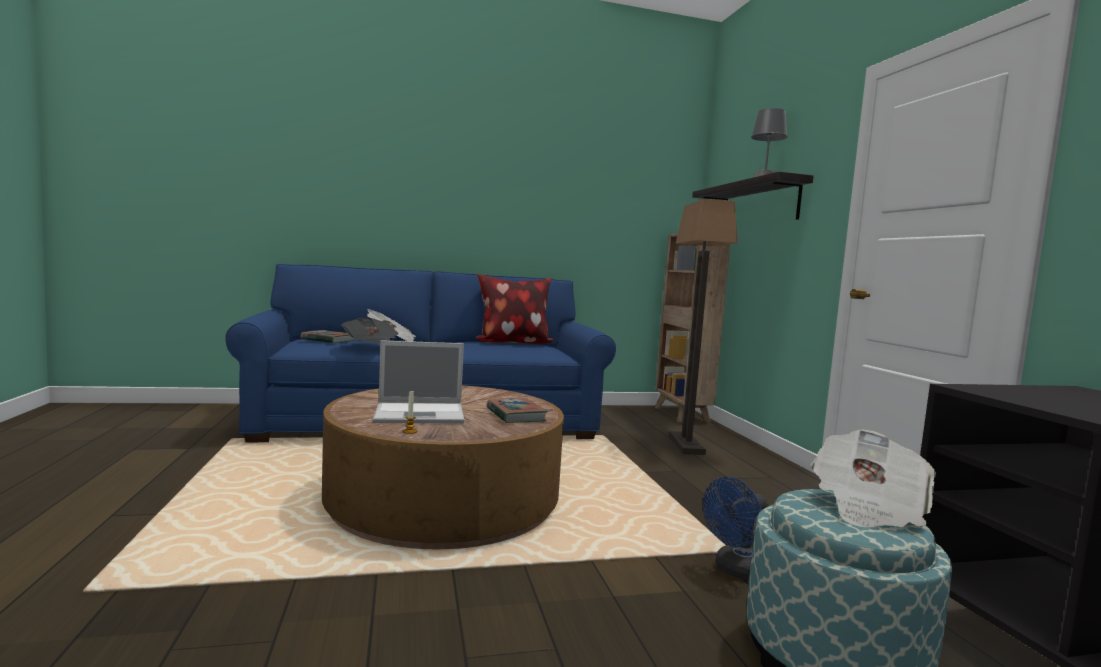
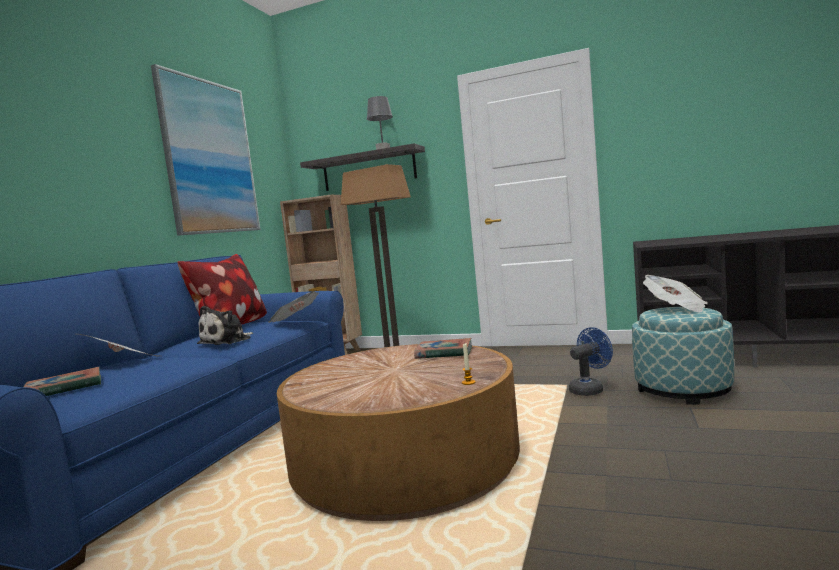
camera: 55 degrees left, 0 degrees up
newspaper [341,318,398,344] -> newspaper moved to [269,291,319,323]
laptop [373,340,465,423] -> none
blue fan [703,477,768,580] -> blue fan turned 120 degrees counterclockwise [569,327,613,396]
none -> picture [151,64,260,236]
none -> plush toy [197,306,253,345]

